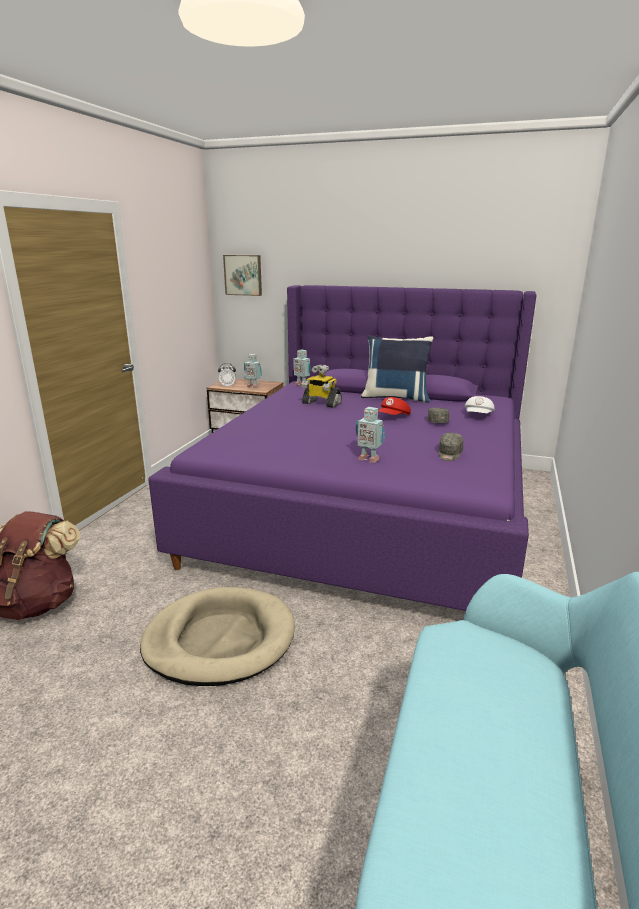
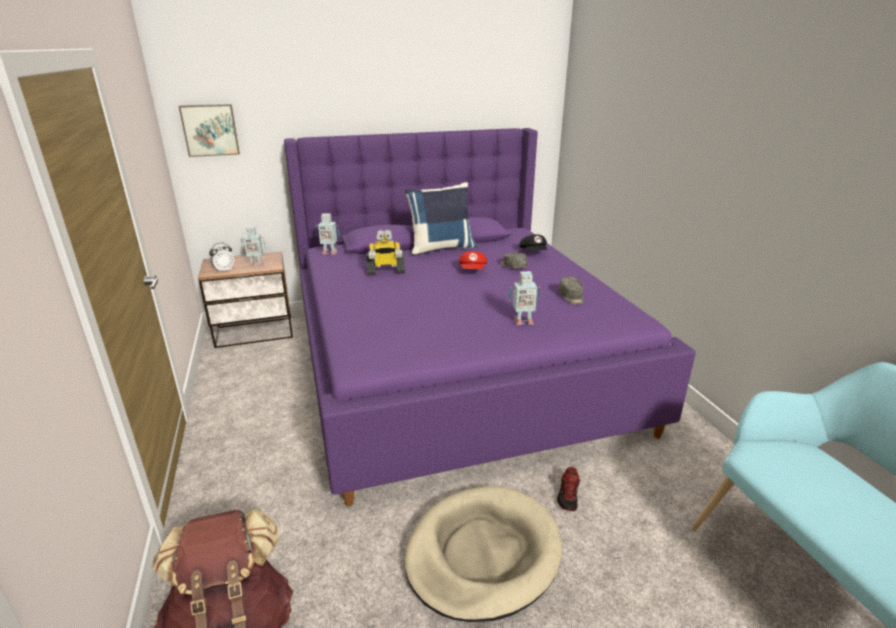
camera: 35 degrees left, 5 degrees up
white cap [465,396,495,414] -> black cap [519,234,547,251]
none -> shoe [557,467,580,511]

